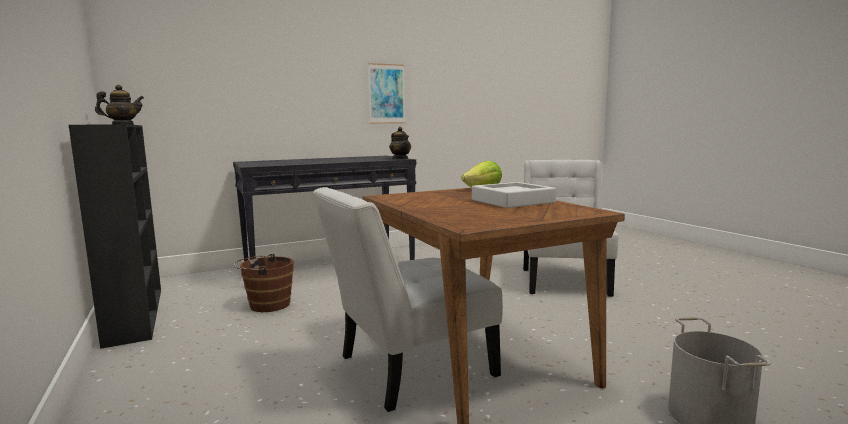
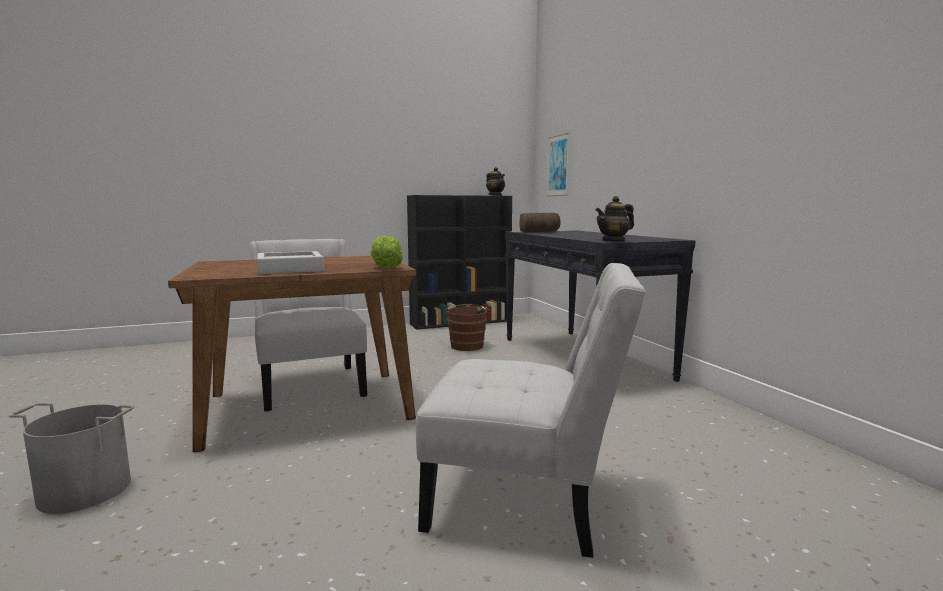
camera: 95 degrees right, 0 degrees up
picture [368,63,405,124] -> picture moved to [547,133,569,196]
none -> bread [519,213,561,232]

